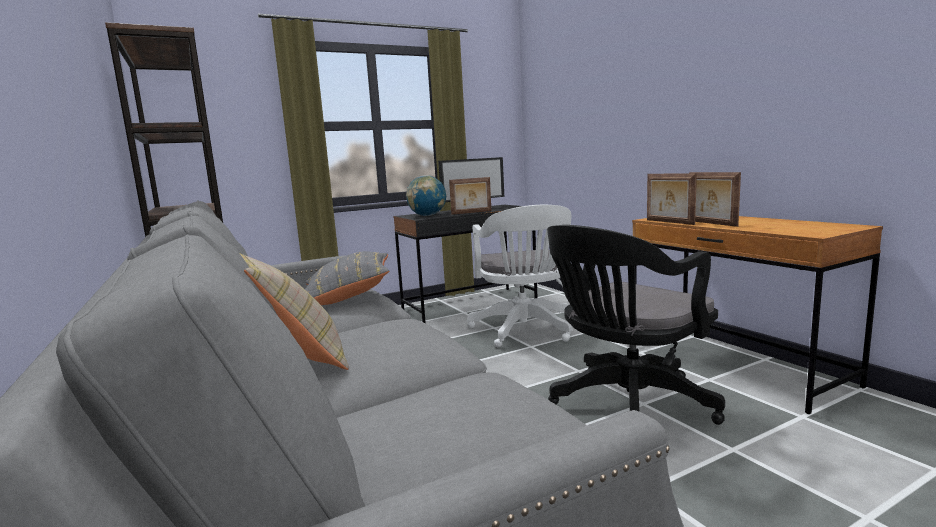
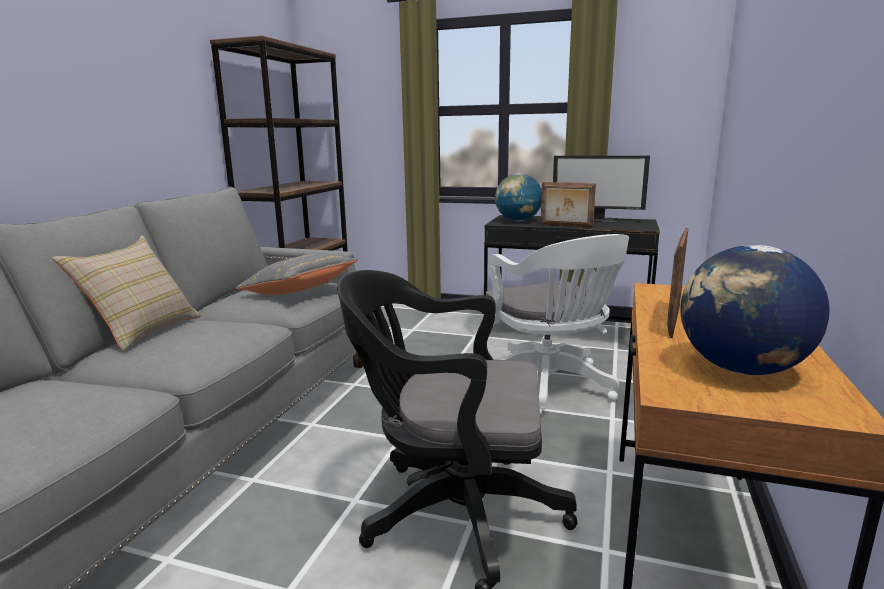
camera: 45 degrees right, 5 degrees up
white office chair [467,205,572,347] -> white office chair turned 60 degrees counterclockwise [486,234,629,415]
picture frame [647,173,697,225] -> none
none -> globe [680,245,830,375]

